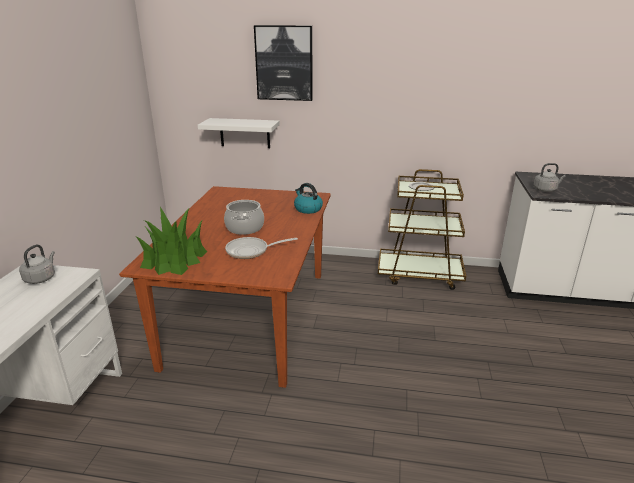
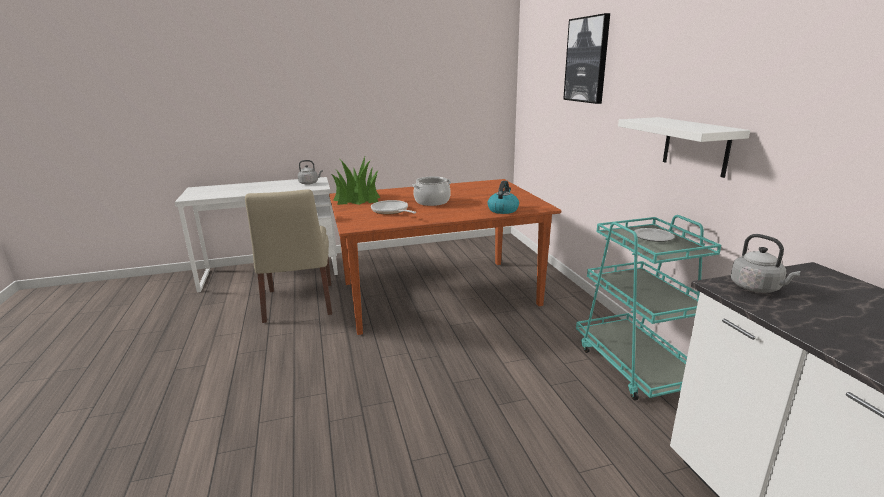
camera: 65 degrees right, 5 degrees down
white shelf [198,118,280,148] -> white shelf moved to [618,117,750,178]
brown cart [378,169,466,290] -> turquoise cart [576,215,721,400]
none -> beige chair [245,189,332,323]

